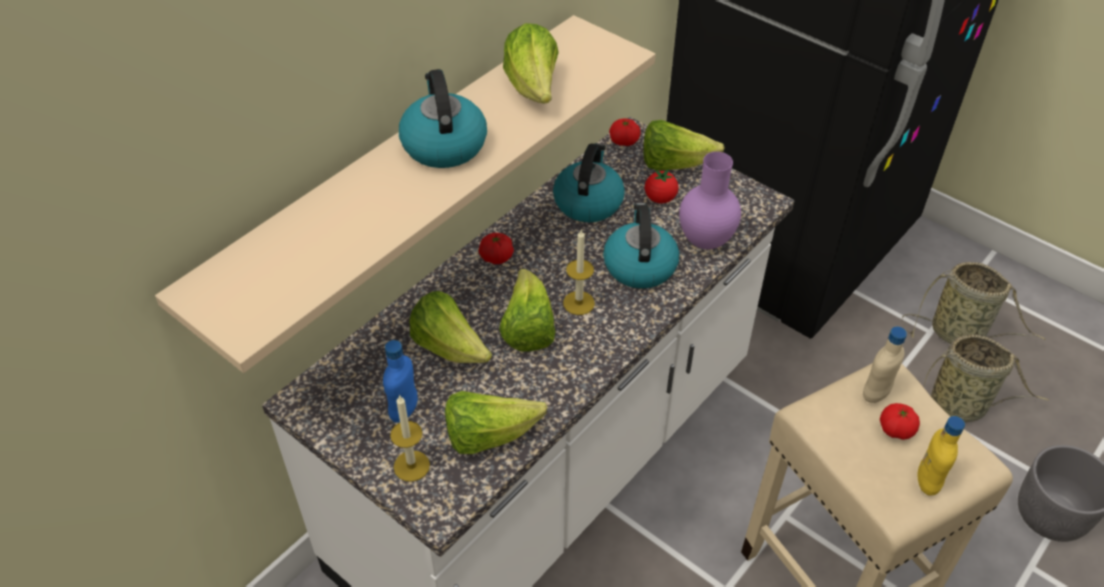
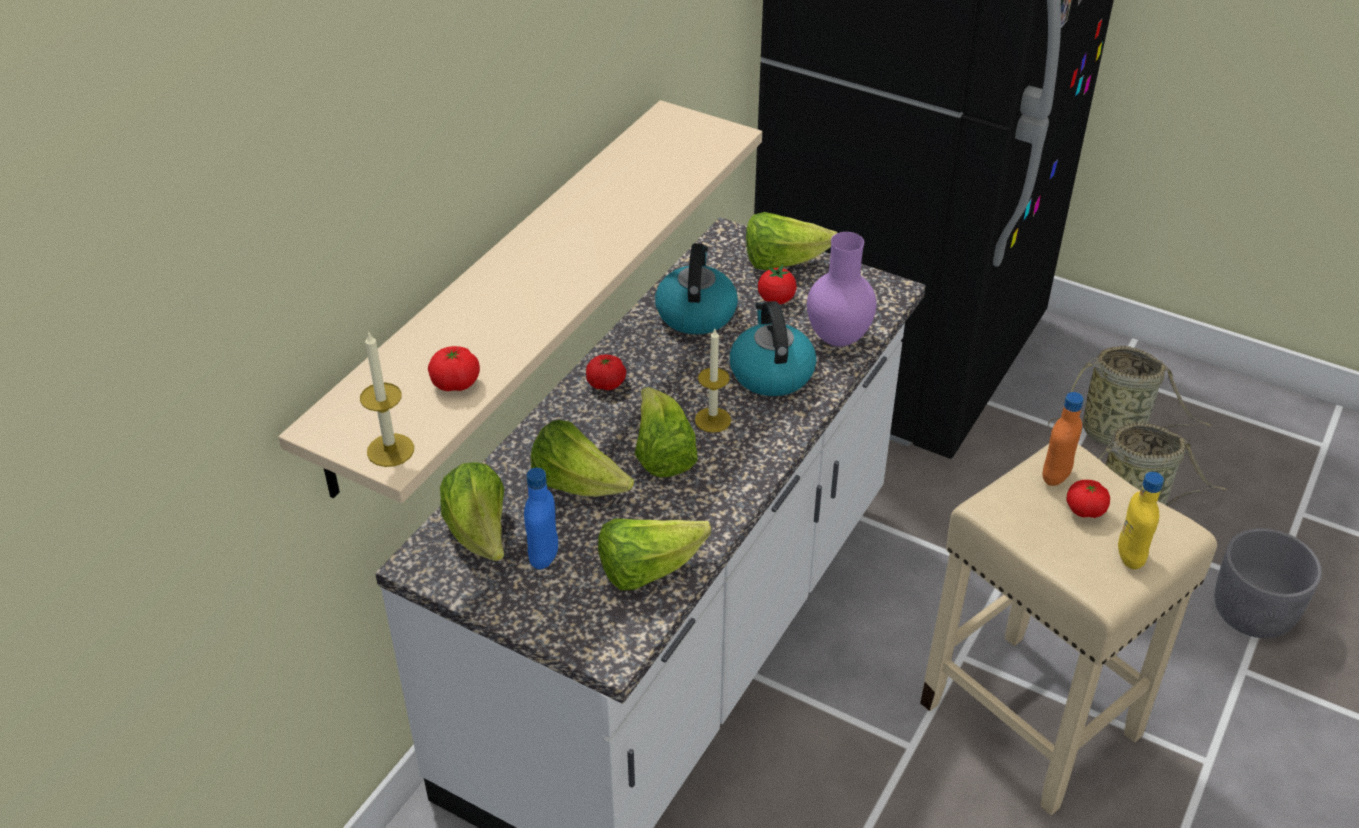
camera: 10 degrees left, 5 degrees down
candle [390,395,430,482] -> candle moved to [360,331,414,467]
kettle [399,69,487,168] -> none
lettuce [503,23,559,104] -> lettuce moved to [440,462,504,561]
tomato [609,119,641,146] -> tomato moved to [428,346,480,391]
beige bottle [863,327,907,403] -> orange bottle [1042,392,1084,486]

